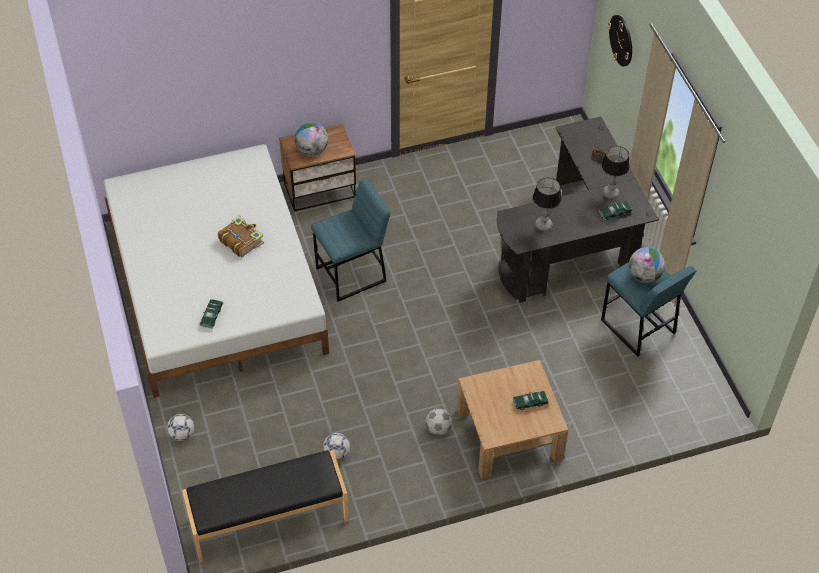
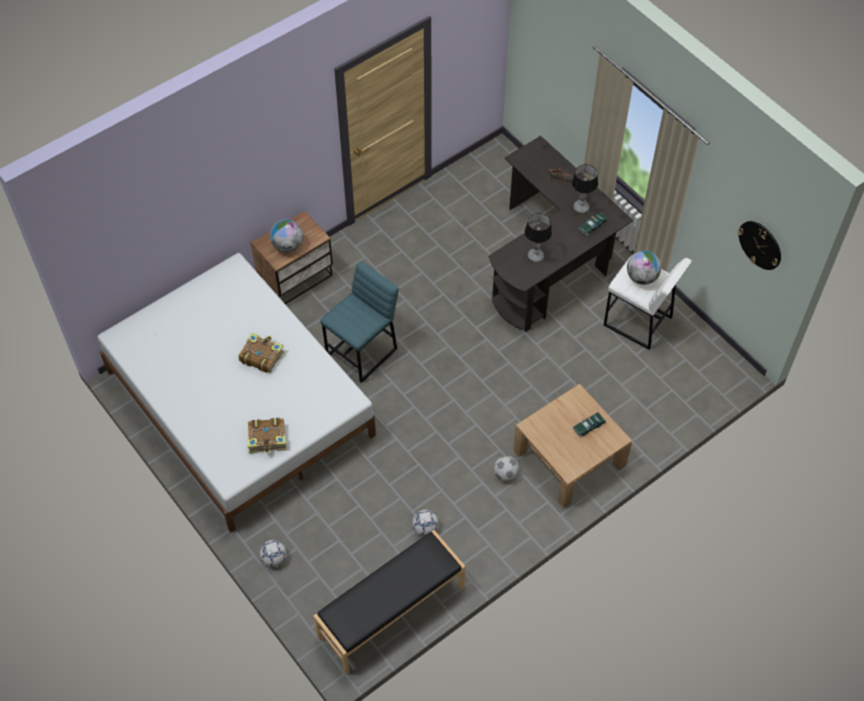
camera: 20 degrees left, 5 degrees up
toy car [199,299,223,329] -> book [247,418,287,454]
blue stool [601,262,696,357] -> white stool [604,255,692,350]
wall clock [608,15,632,66] -> wall clock moved to [738,221,781,270]

